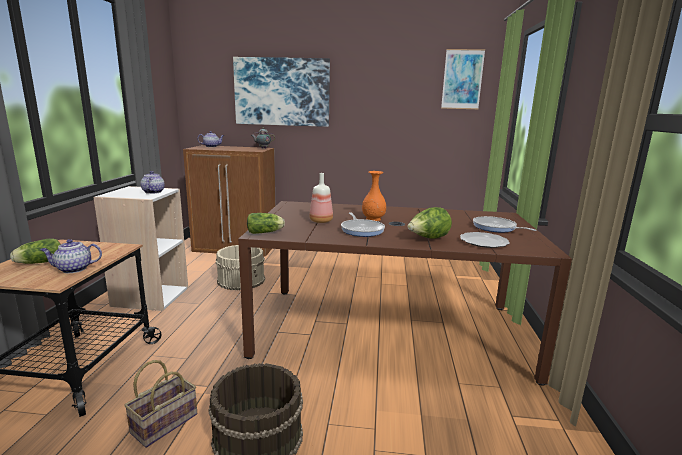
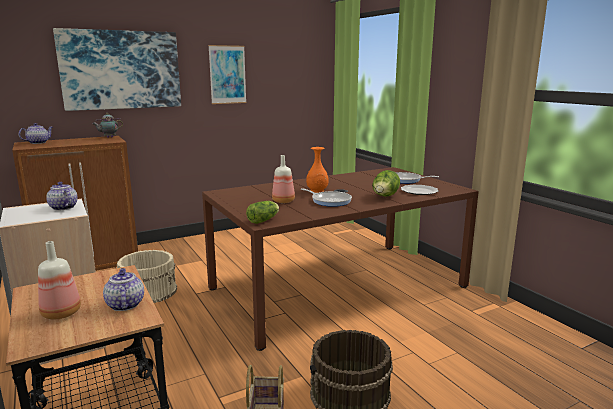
camera: 35 degrees left, 0 degrees up
lettuce [10,238,61,264] -> bottle [38,241,81,319]
teapot [40,239,102,273] -> teapot turned 120 degrees clockwise [103,268,144,311]
picture [441,49,485,109] -> picture moved to [208,45,247,104]

